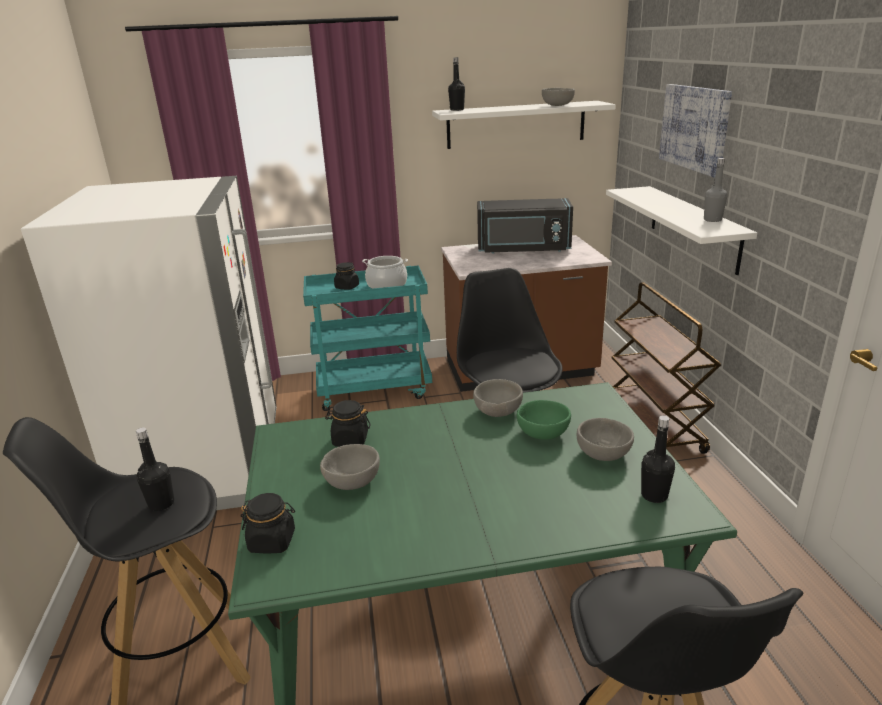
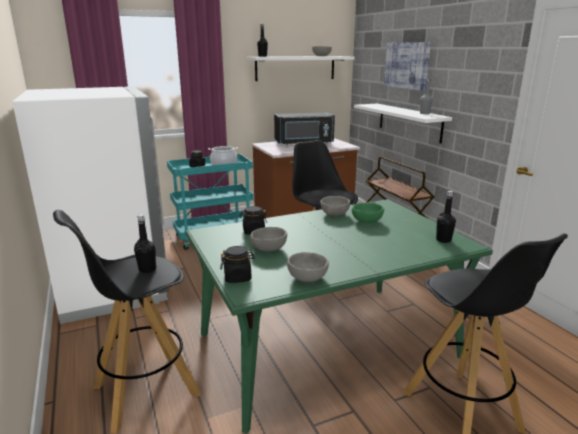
camera: 15 degrees left, 5 degrees down
grey bowl [577,418,634,461] -> grey bowl moved to [287,252,329,282]

